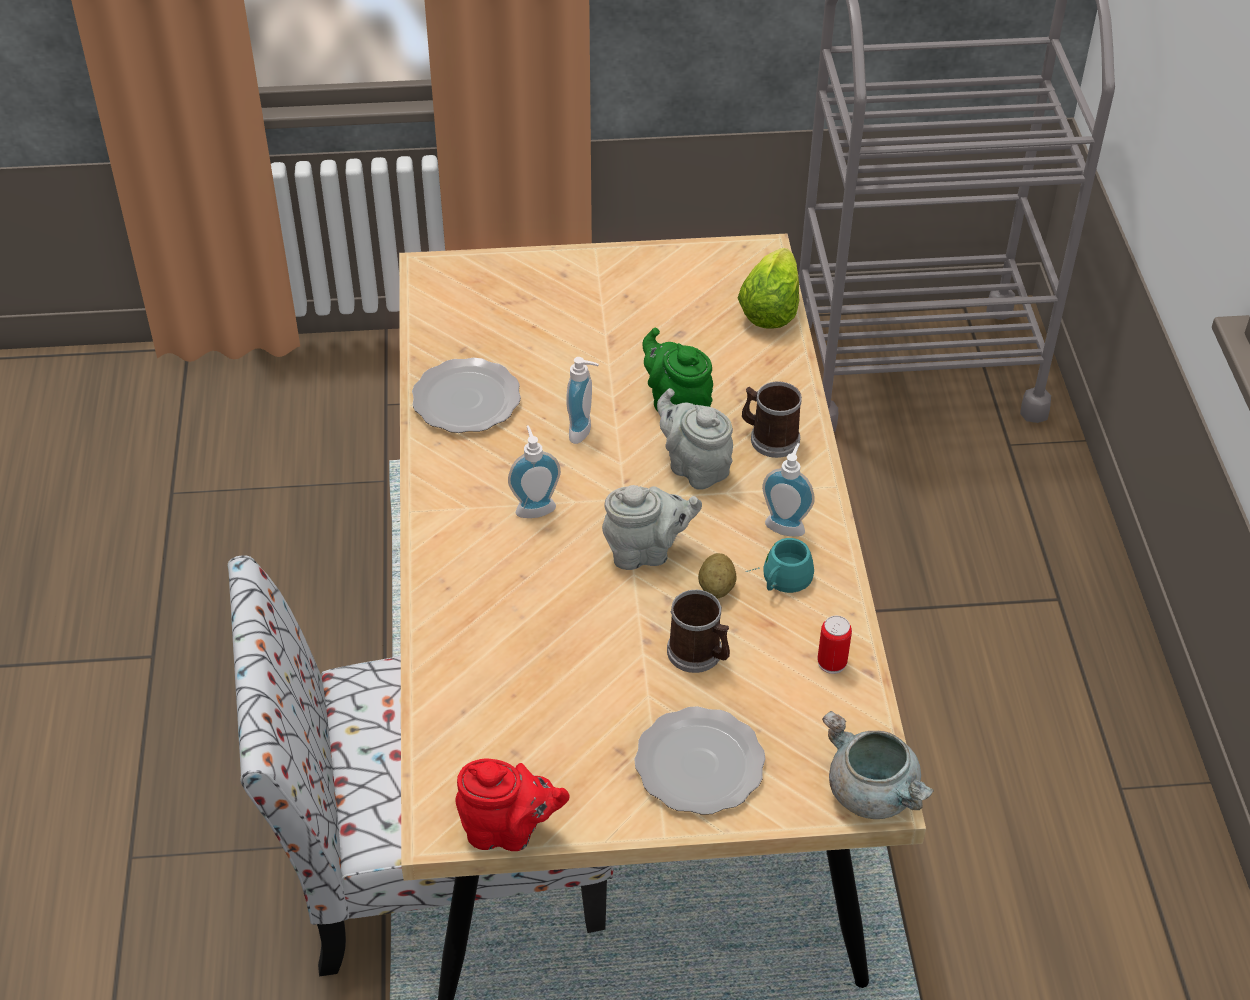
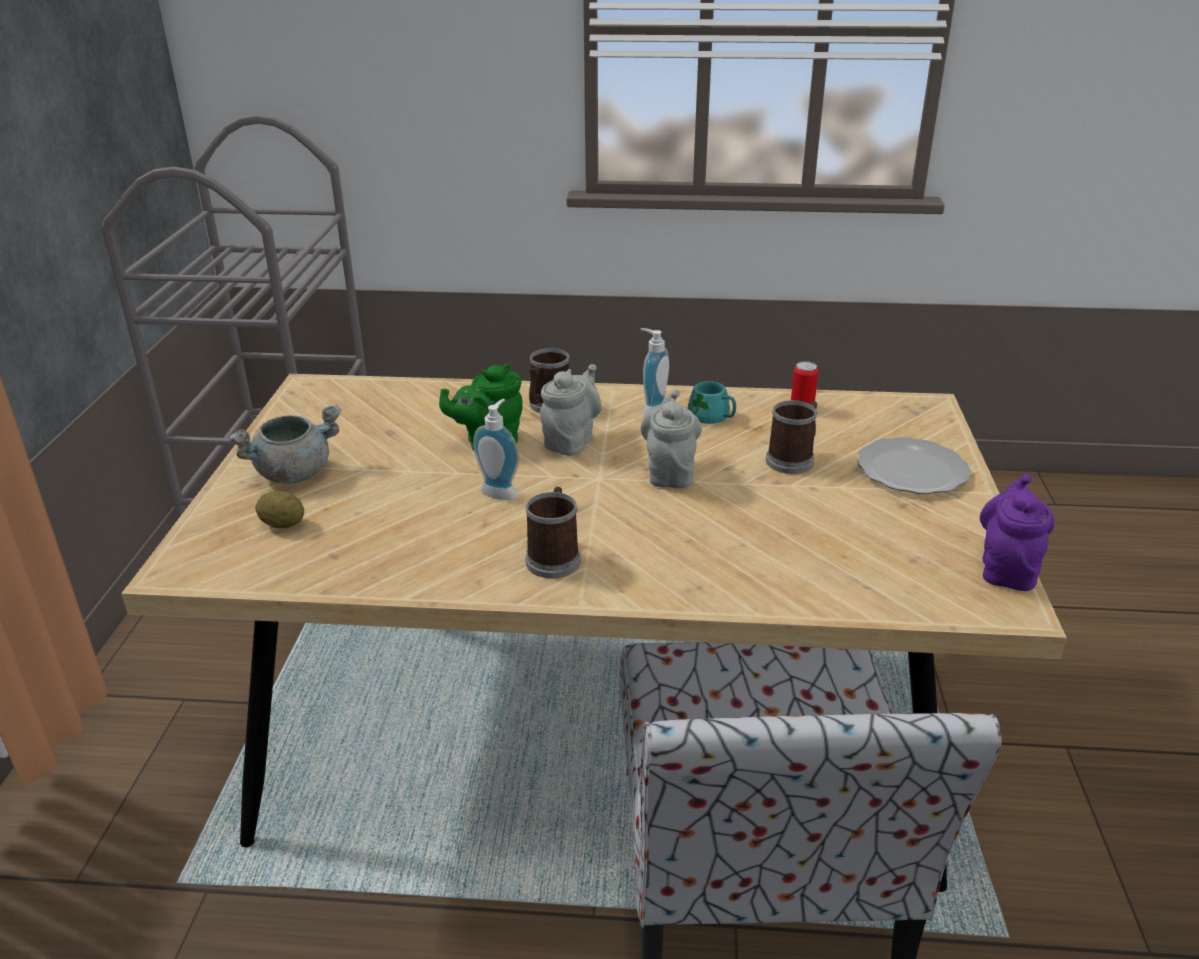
camera: 80 degrees left, 15 degrees down
plate [412,358,521,433] -> none
red teapot [456,758,570,851] -> purple teapot [980,474,1055,591]
soap dispenser [508,425,561,518] -> none
grey teapot [657,388,733,490] -> grey teapot turned 150 degrees clockwise [540,364,602,456]
potato [698,553,736,599] -> potato moved to [255,491,304,528]
lettuce [738,248,799,329] -> none
grey cooking pot [822,711,934,819] -> grey cooking pot moved to [229,405,342,484]
none -> mug [525,487,581,578]

